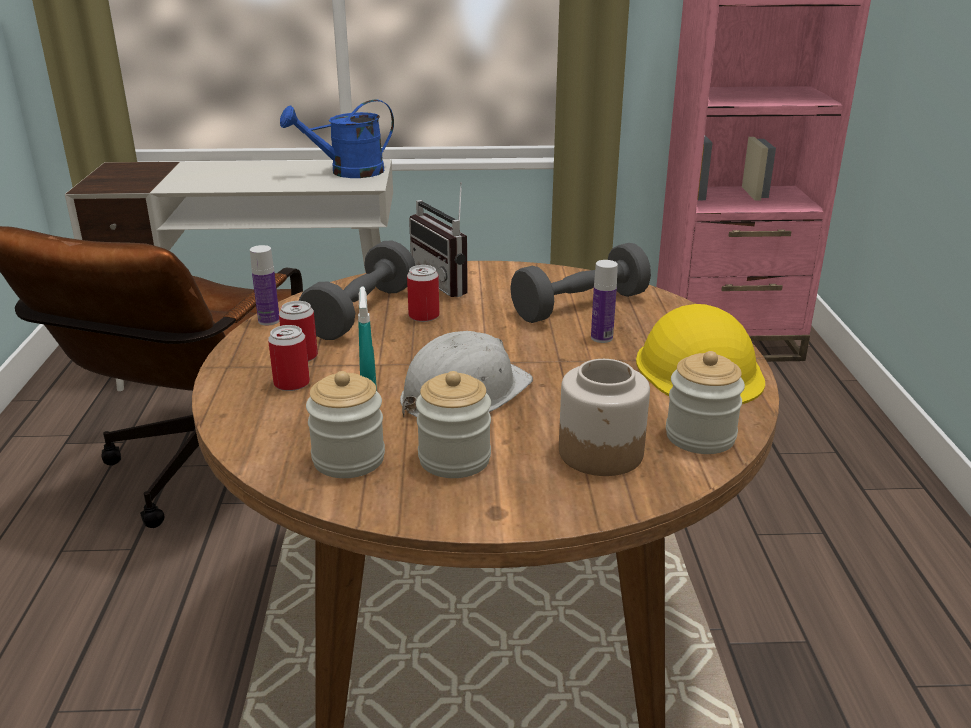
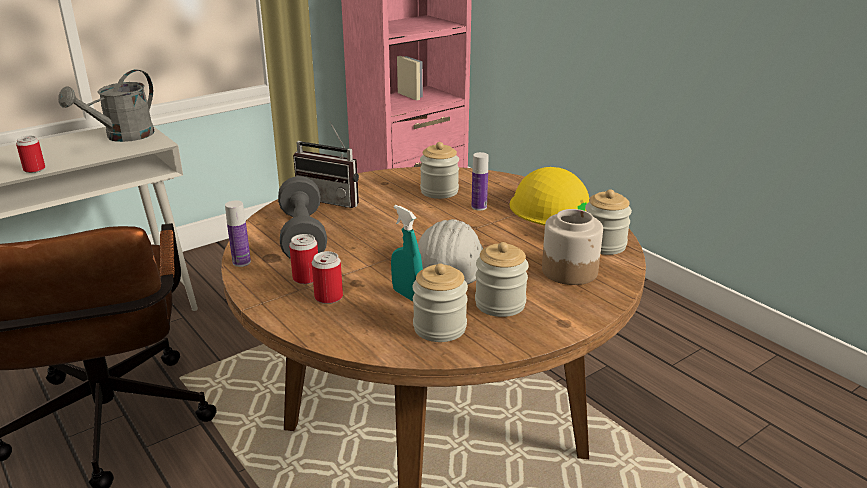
camera: 35 degrees left, 0 degrees up
blue watering can [280,99,394,178] -> grey watering can [58,70,154,142]
can [407,265,439,322] -> can moved to [16,136,45,173]
grey dumbbell [510,243,651,323] -> jar [420,142,459,199]

